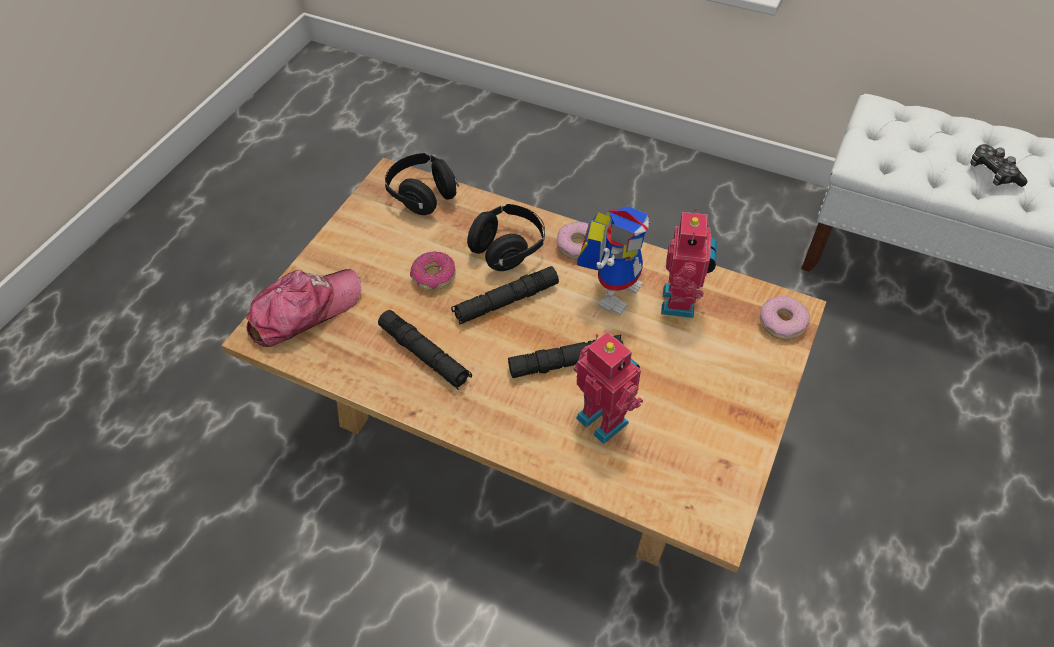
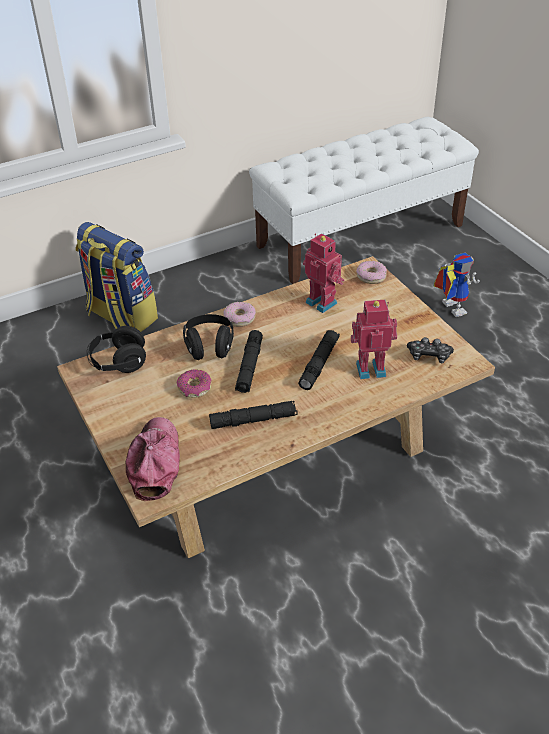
camera: 55 degrees left, 10 degrees down
toy robot [577,206,651,315] -> toy robot moved to [433,253,480,317]
game controller [970,144,1027,187] -> game controller moved to [407,337,454,363]
none -> backpack [76,222,158,332]

